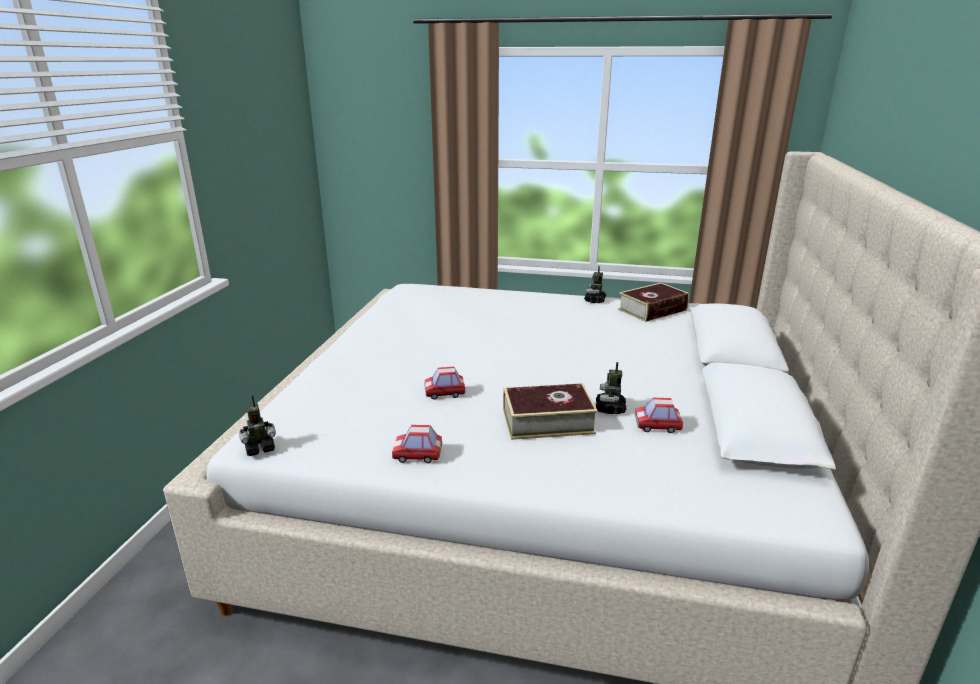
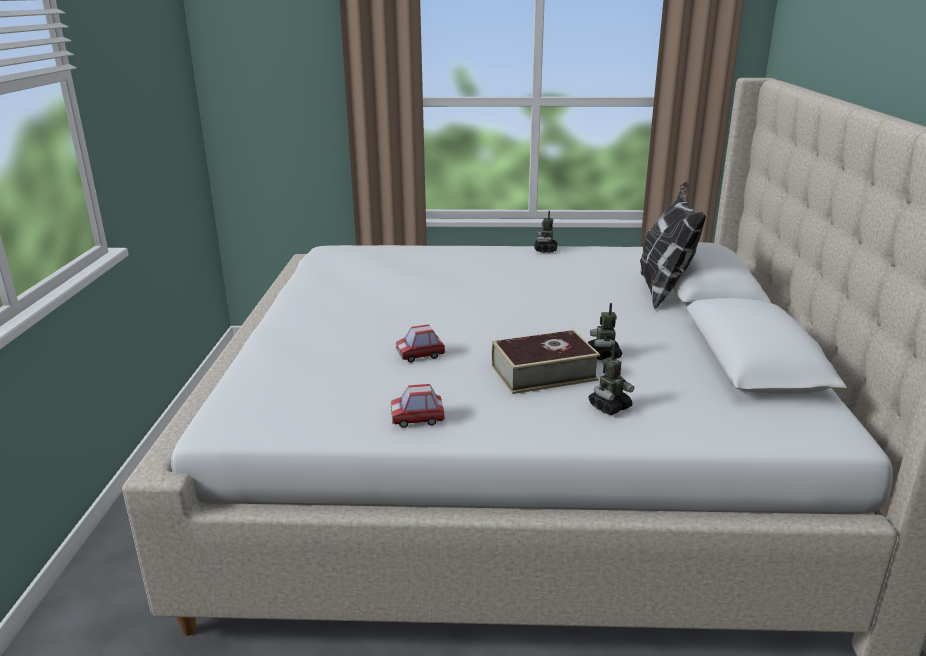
camera: 10 degrees left, 0 degrees up
toy robot [239,395,276,456] -> toy robot moved to [588,347,634,415]
book [618,283,689,322] -> none
toy car [635,398,683,433] -> none
none -> pillow [640,181,706,309]

